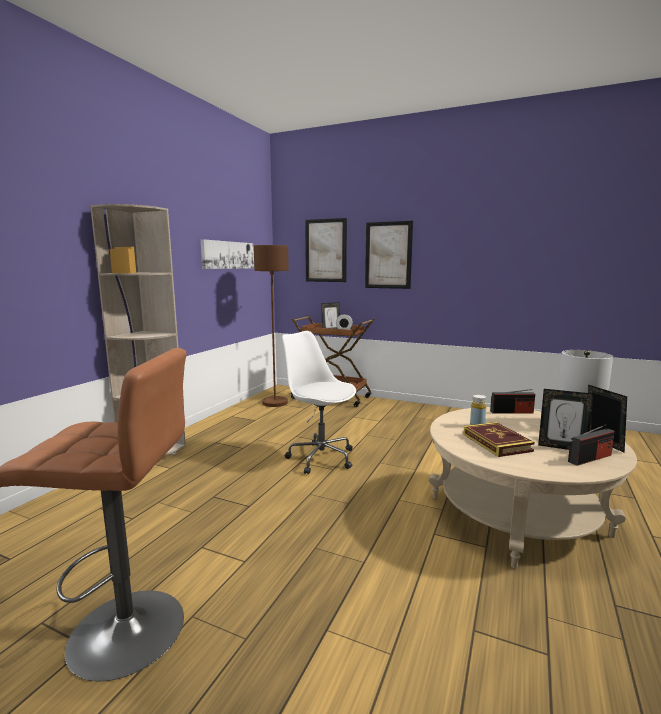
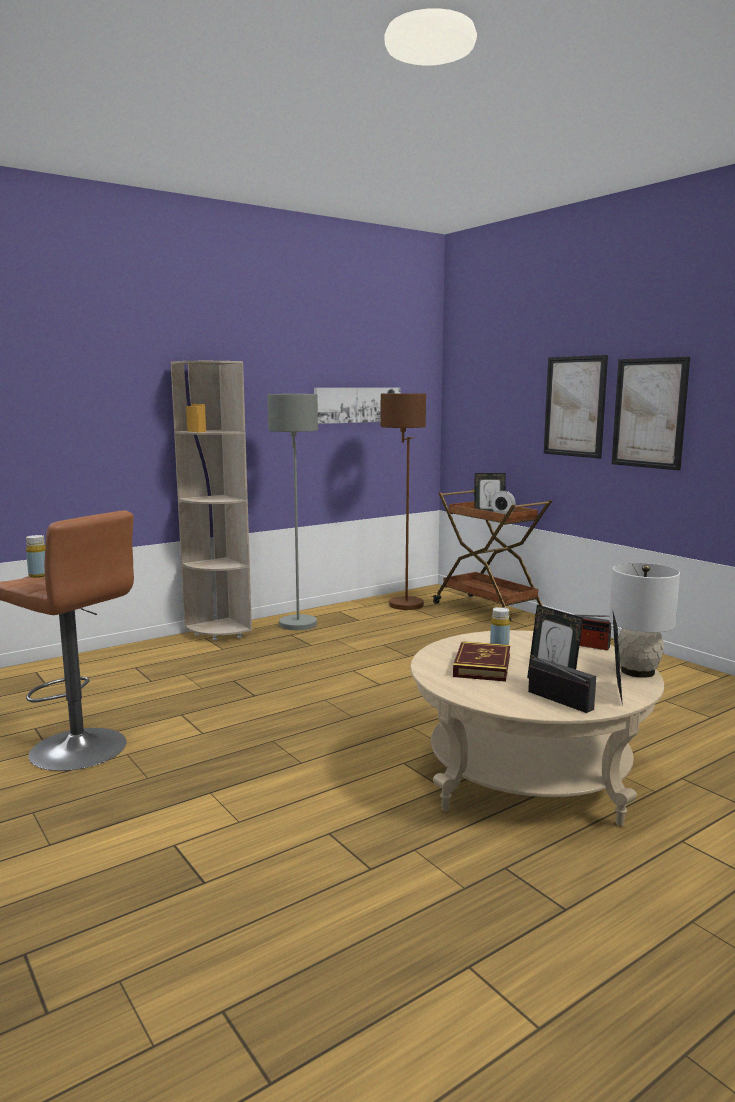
camera: 30 degrees right, 0 degrees up
white office chair [282,331,356,474] -> none
picture [305,218,347,282] -> picture moved to [611,357,690,470]
radio [568,424,615,466] -> radio turned 135 degrees counterclockwise [528,655,596,713]
none -> yellow bottle [26,535,45,578]
none -> grey floor lamp [267,394,318,630]

